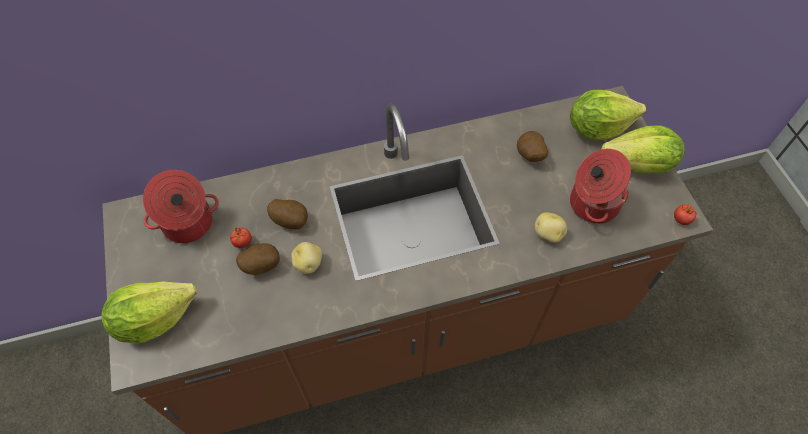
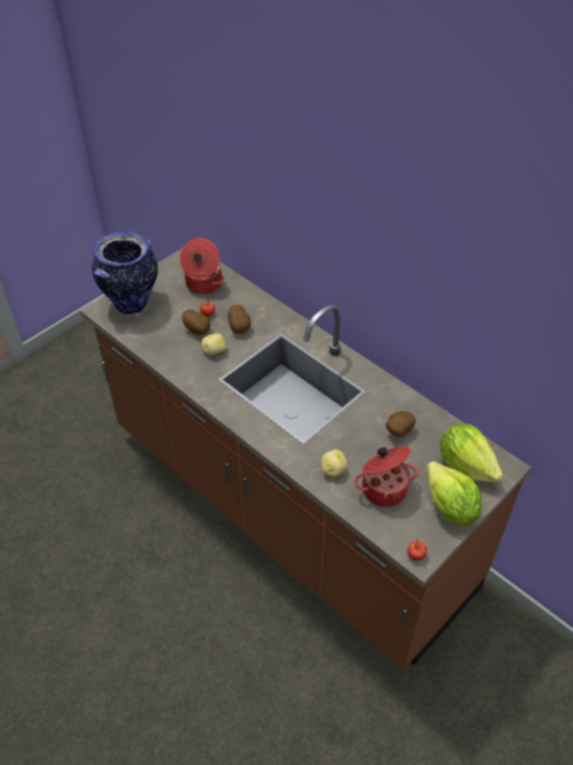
camera: 60 degrees right, 10 degrees down
lettuce [102,281,197,344] -> vase [92,231,158,315]

